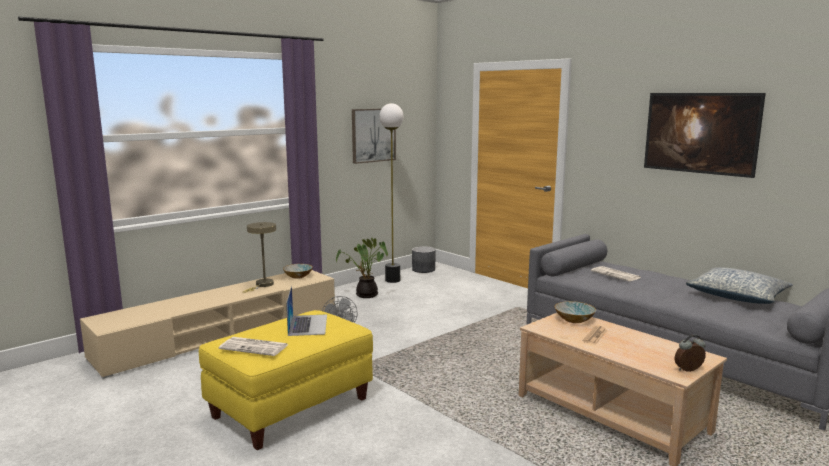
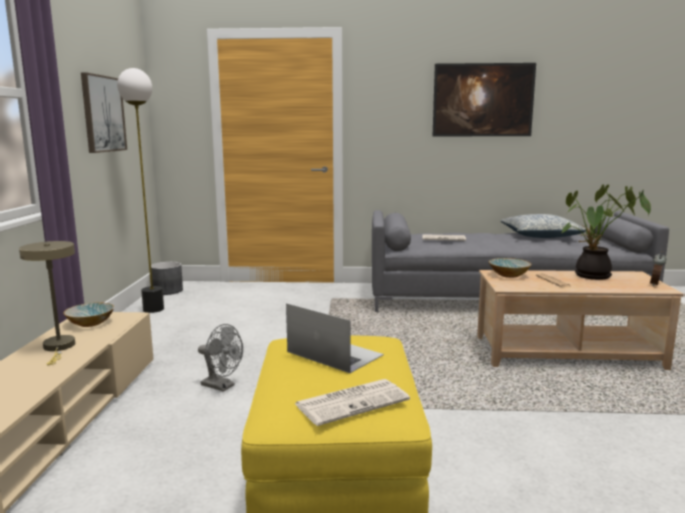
camera: 45 degrees left, 0 degrees up
potted plant [336,238,388,298] -> potted plant moved to [562,184,651,280]

